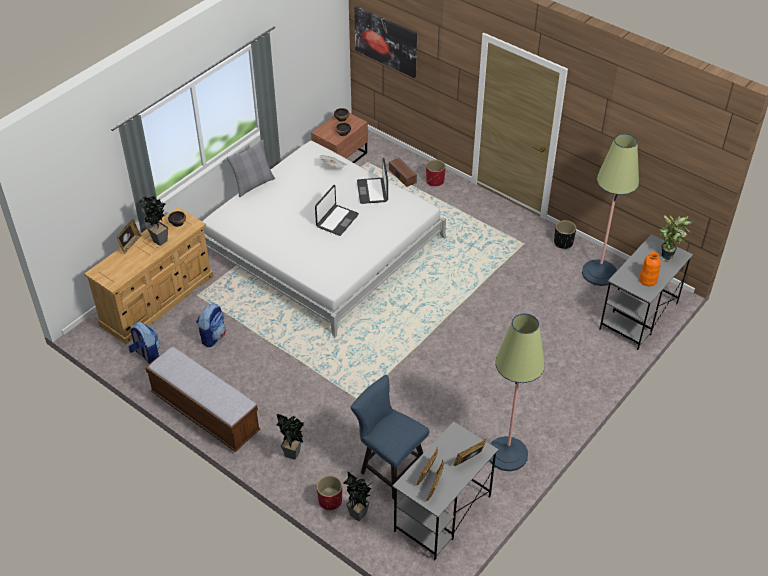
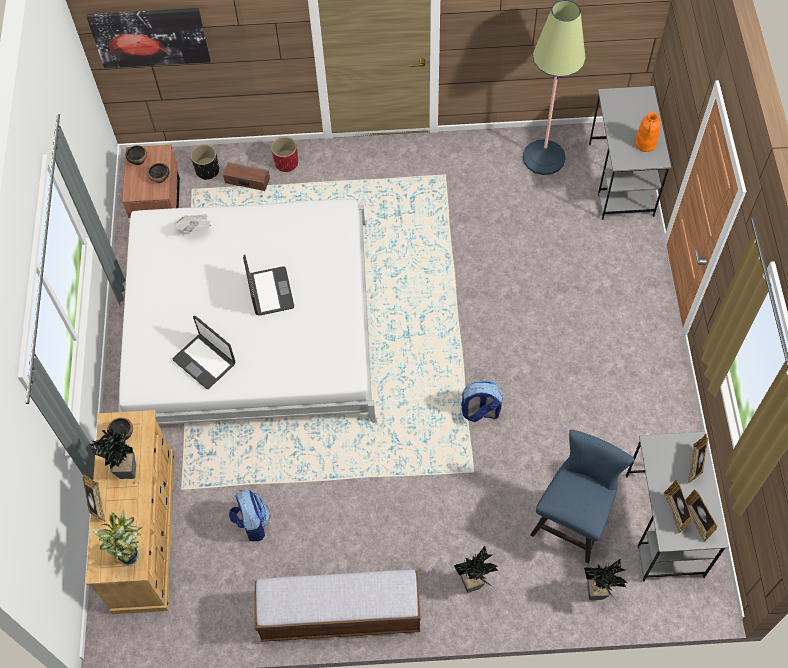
camera: 40 degrees left, 15 degrees up
backpack [128,322,160,364] -> backpack moved to [461,380,503,422]
grey pillow [226,140,275,197] -> none
red planter [317,475,342,511] -> none
blue chair [350,375,429,499] -> blue chair turned 120 degrees clockwise [530,430,635,563]
laptop [357,158,388,204] -> laptop moved to [173,316,236,389]
floor lamp [489,313,545,471] -> none
black planter [554,220,576,249] -> black planter moved to [190,144,219,180]
potted plant [660,215,692,261] -> potted plant moved to [92,510,142,566]

